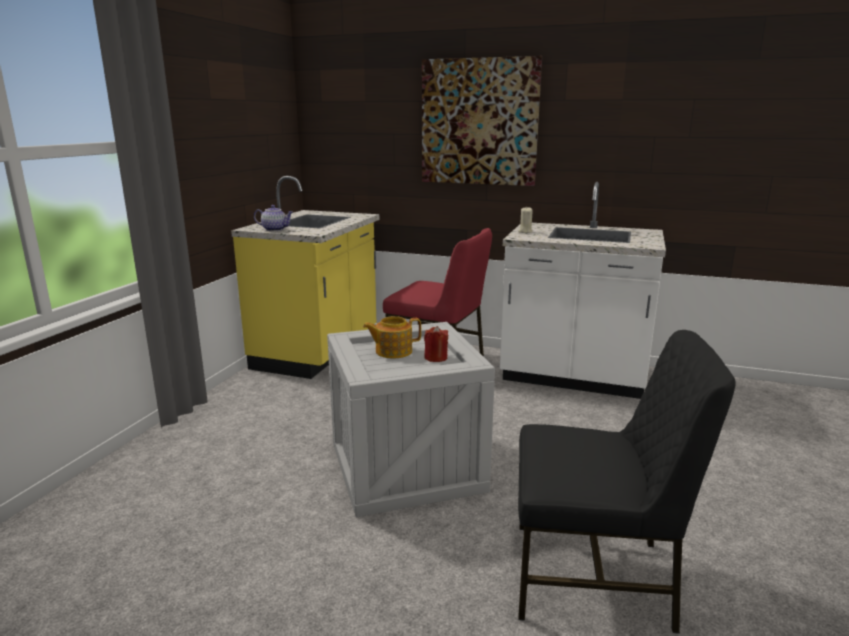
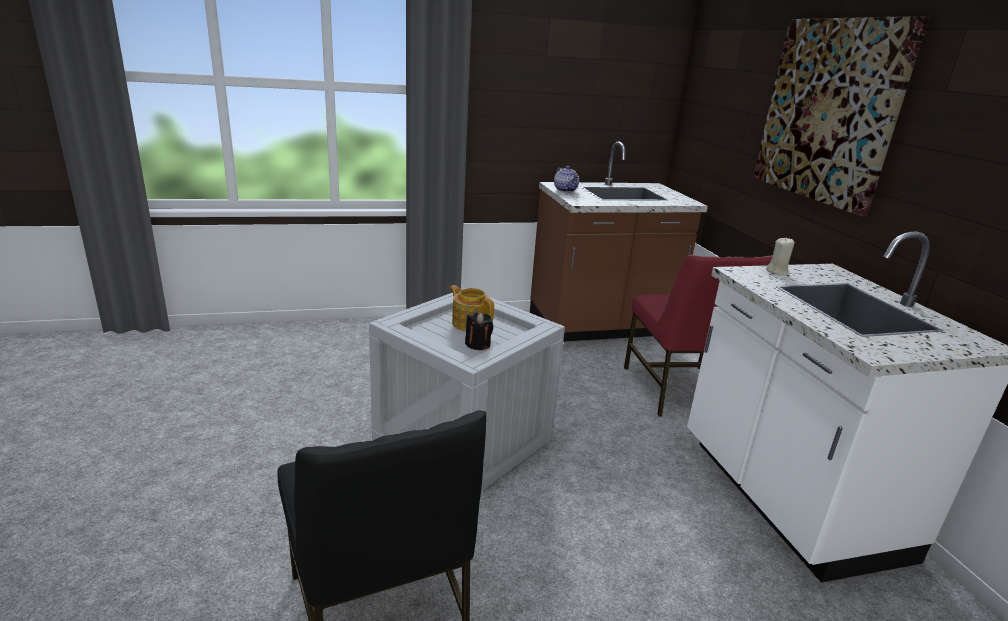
camera: 55 degrees right, 5 degrees up
yellow counter [231,176,379,379] -> brown counter [530,142,708,342]
red candle [424,326,449,362] -> black candle [465,312,493,350]

